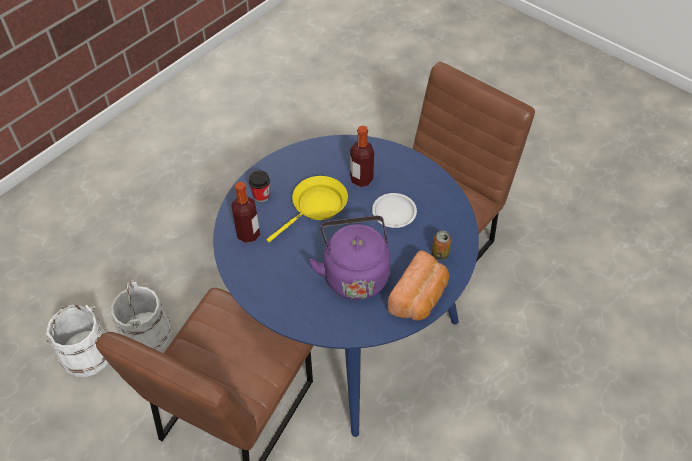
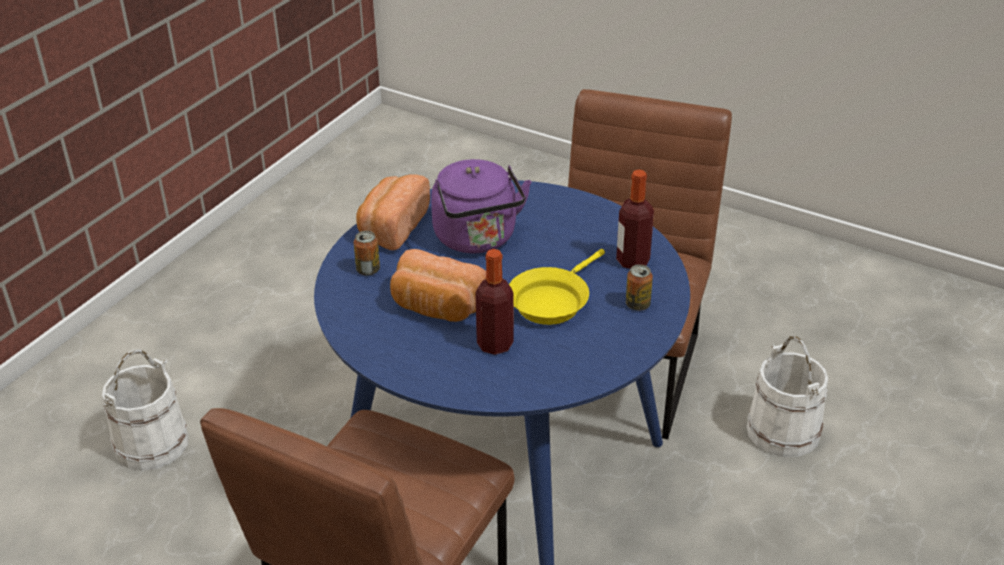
camera: 170 degrees right, 15 degrees down
white bucket [45,305,108,377] -> white bucket moved to [102,350,188,471]
cup [249,170,270,202] -> can [626,264,653,311]
white plate [372,193,417,228] -> bread [390,249,486,322]

